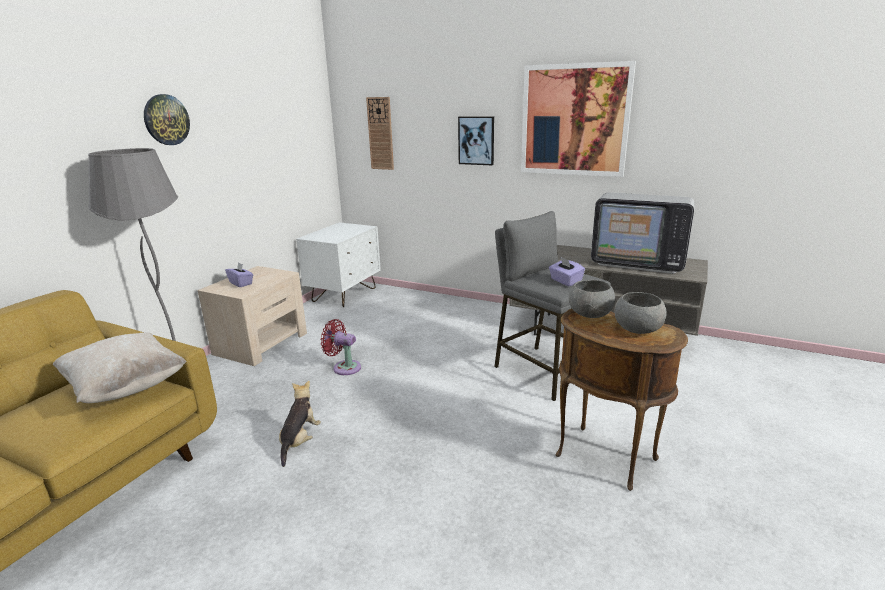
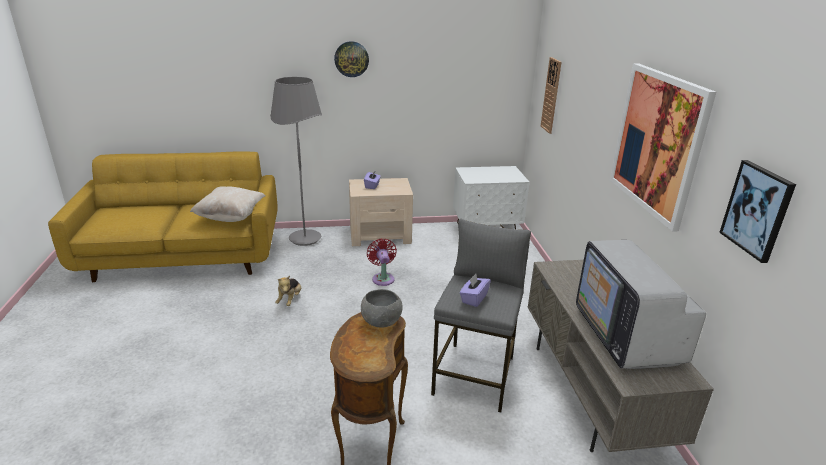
camera: 55 degrees right, 5 degrees up
plush toy [279,380,321,467] -> plush toy turned 120 degrees clockwise [275,275,301,306]
picture [458,116,494,165] -> picture moved to [719,160,796,263]
grey bowl [614,292,666,334] -> none

